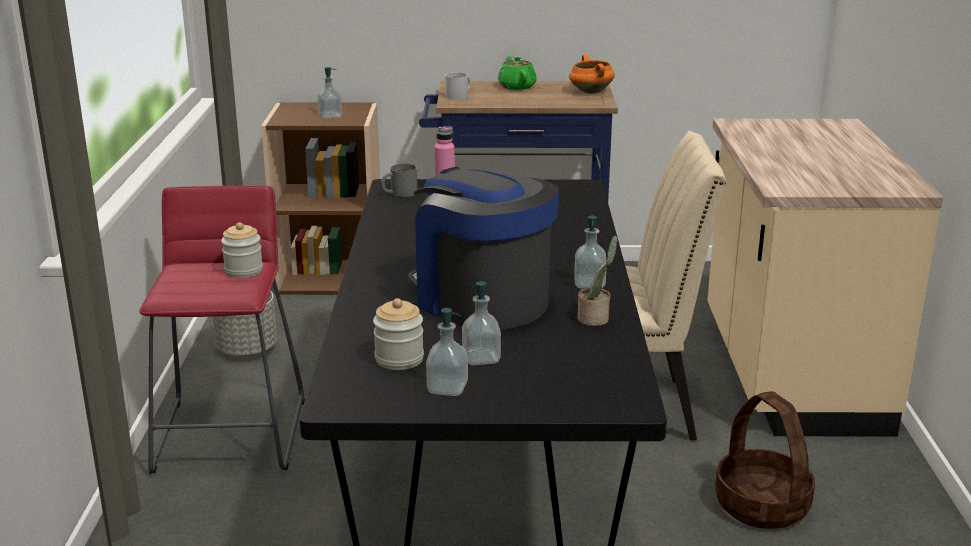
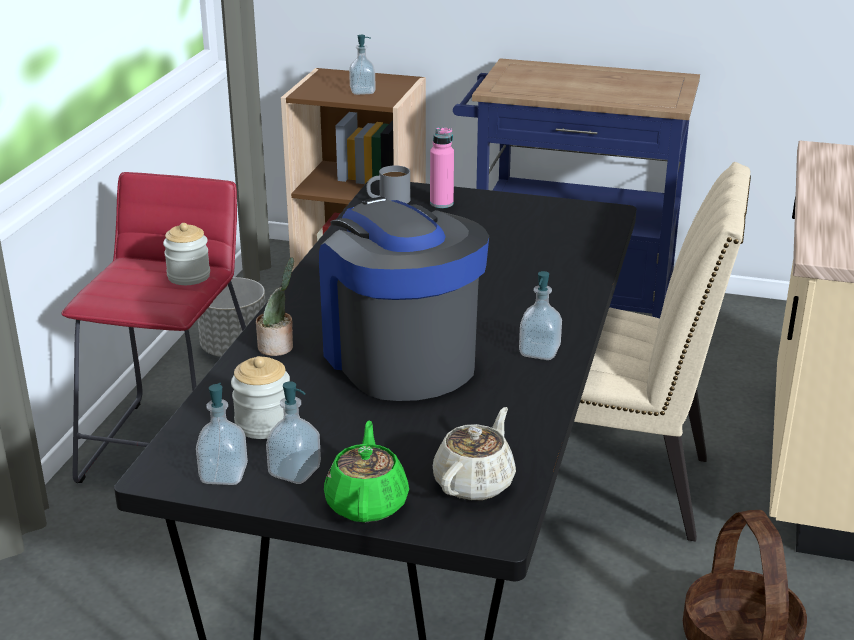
camera: 15 degrees right, 5 degrees up
white mug [445,72,471,100] -> none
soap dispenser [462,281,501,365] -> soap dispenser moved to [196,383,248,485]
green teapot [498,56,537,90] -> green teapot moved to [324,421,409,523]
orange cooking pot [569,54,615,94] -> none
potted plant [577,235,617,326] -> potted plant moved to [256,257,294,356]
none -> beige teapot [433,407,516,501]

